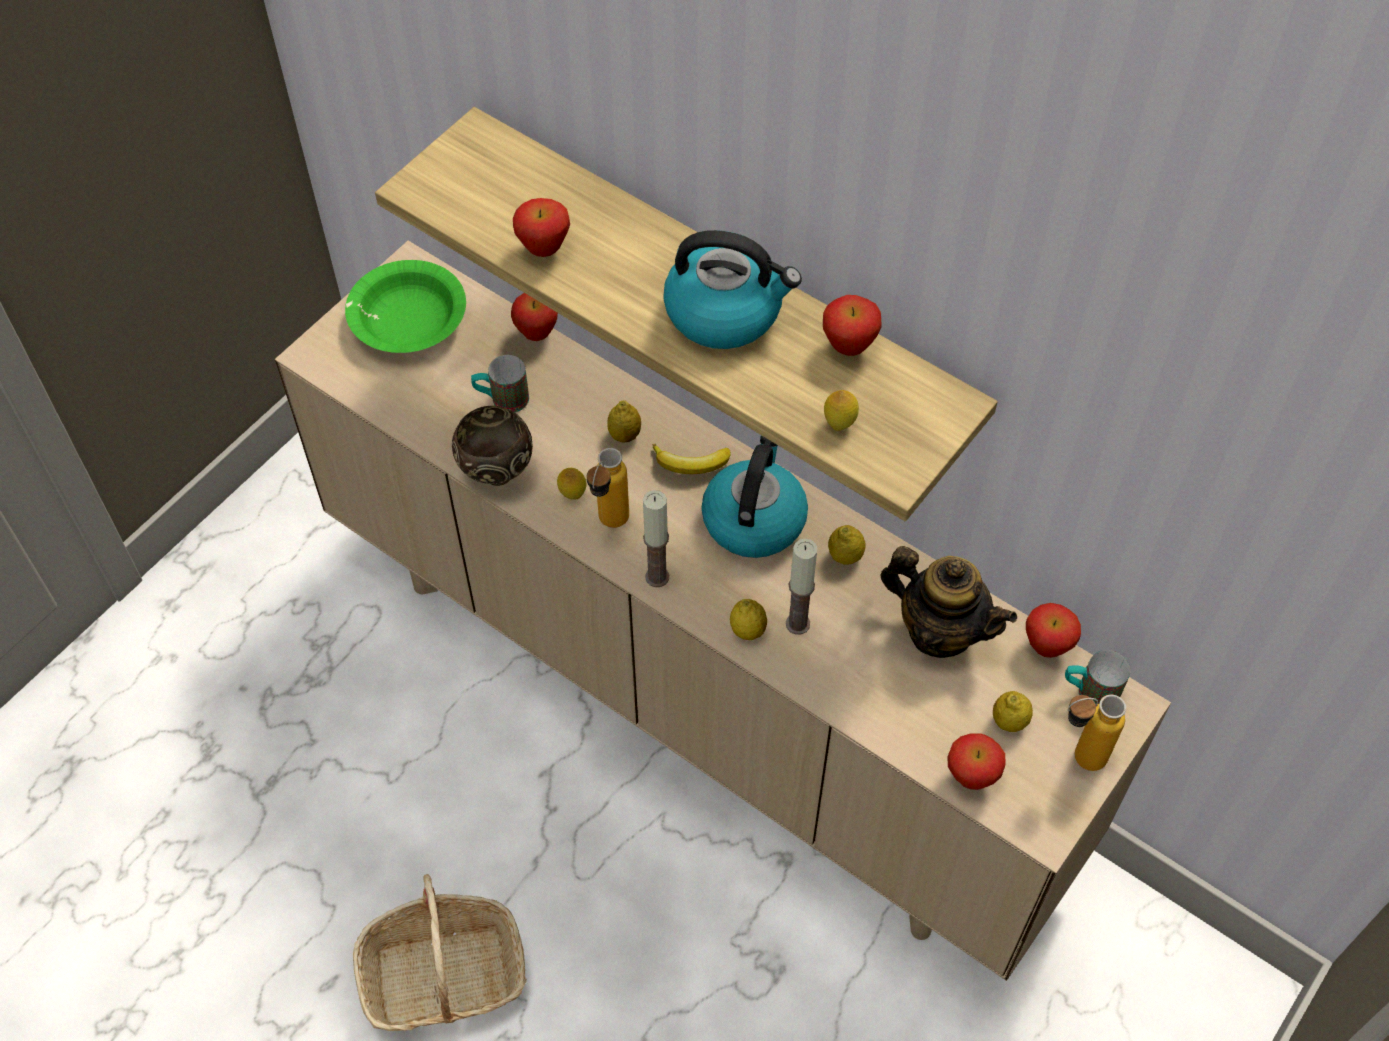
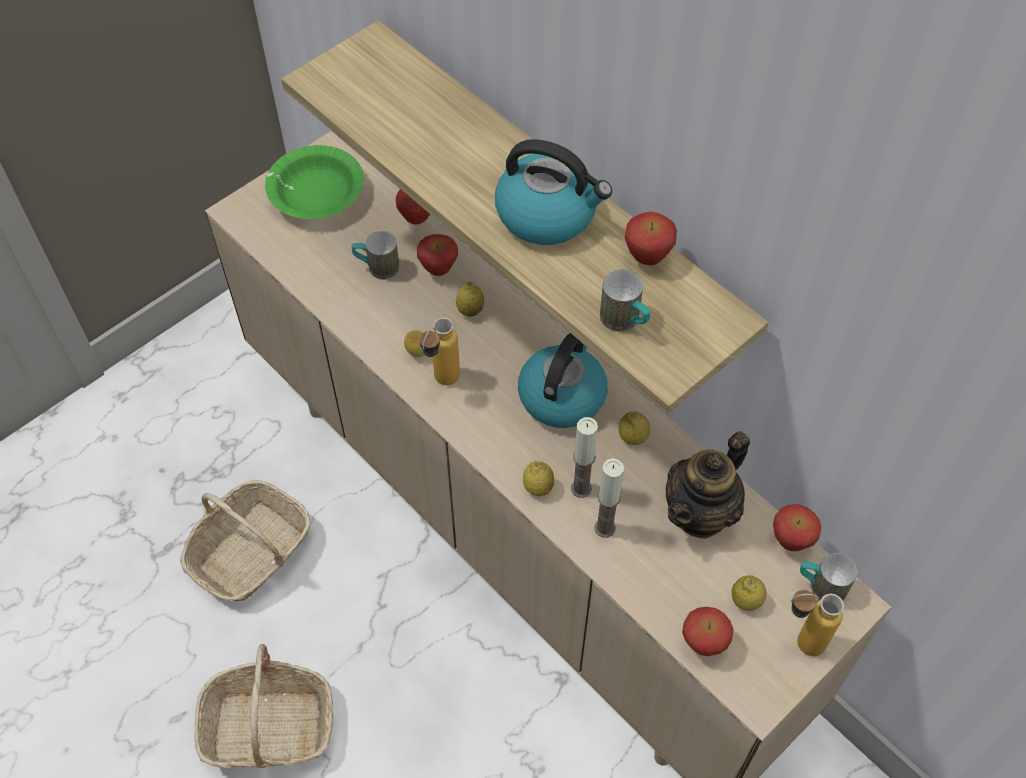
camera: 10 degrees right, 0 degrees up
brown bowl [452,406,533,486] -> none
apple [513,198,570,257] -> apple moved to [417,234,458,276]
candle [643,490,669,587] -> candle moved to [594,458,624,538]
banana [653,444,731,474] -> none
lemon [824,390,859,431] -> mug [600,269,651,332]
teapot [880,546,1017,658] -> teapot turned 90 degrees clockwise [666,432,750,539]
none -> basket [180,480,311,601]

